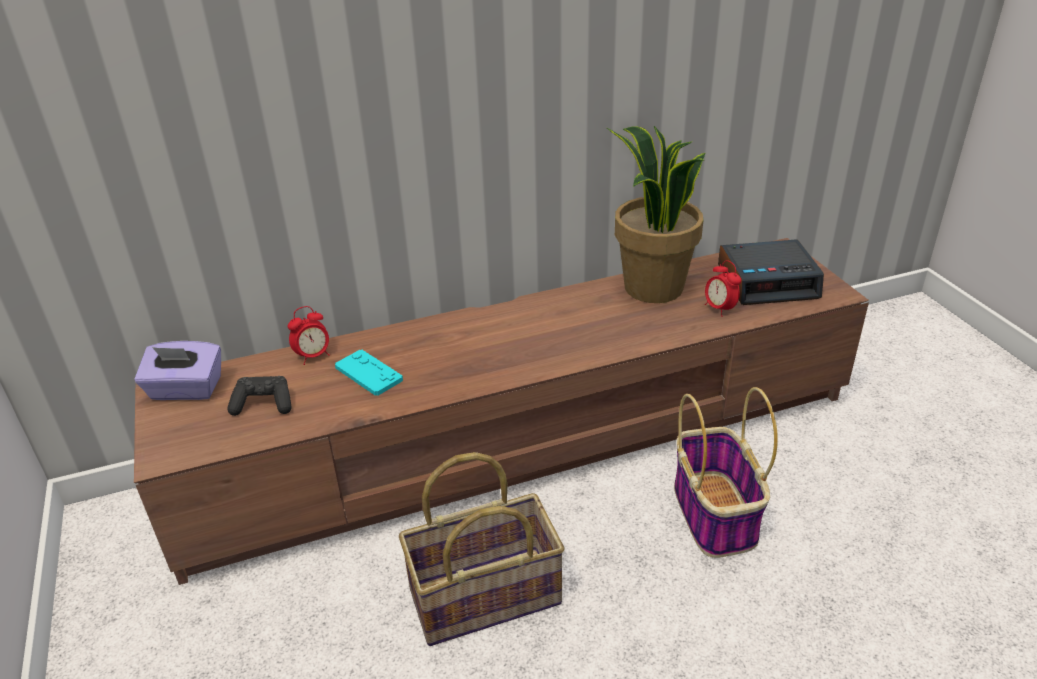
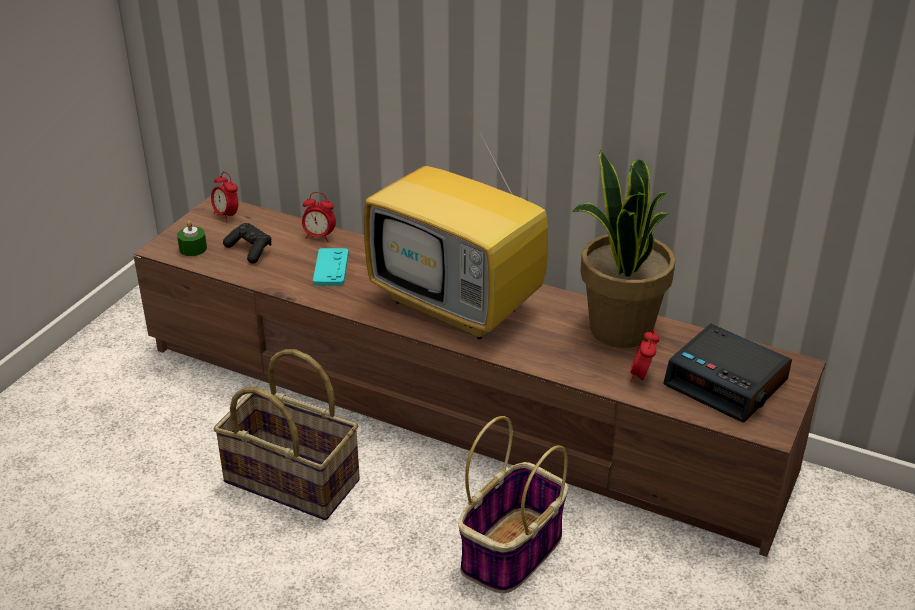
camera: 45 degrees right, 0 degrees up
purple tissue box [135,341,221,400] -> alarm clock [211,172,238,222]
none -> green candle [177,221,207,256]
none -> television [364,108,548,339]

